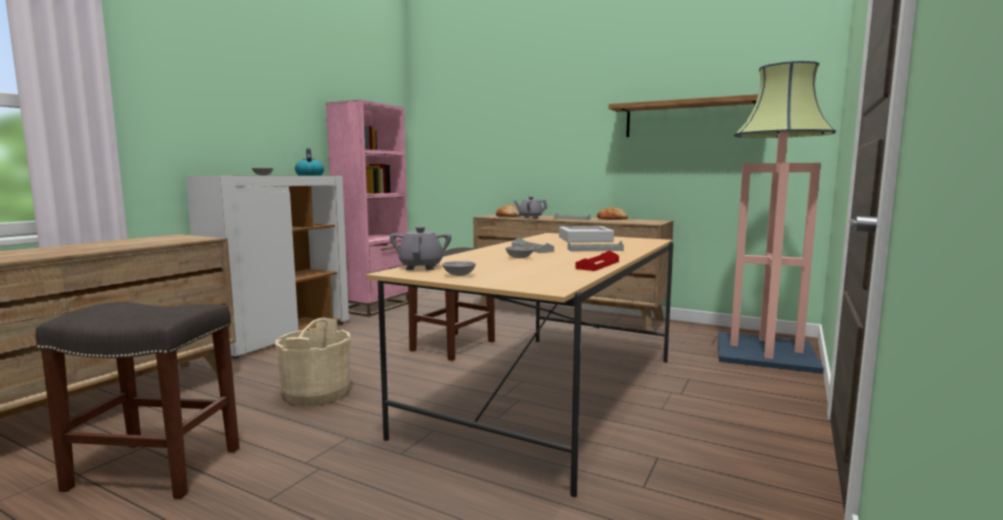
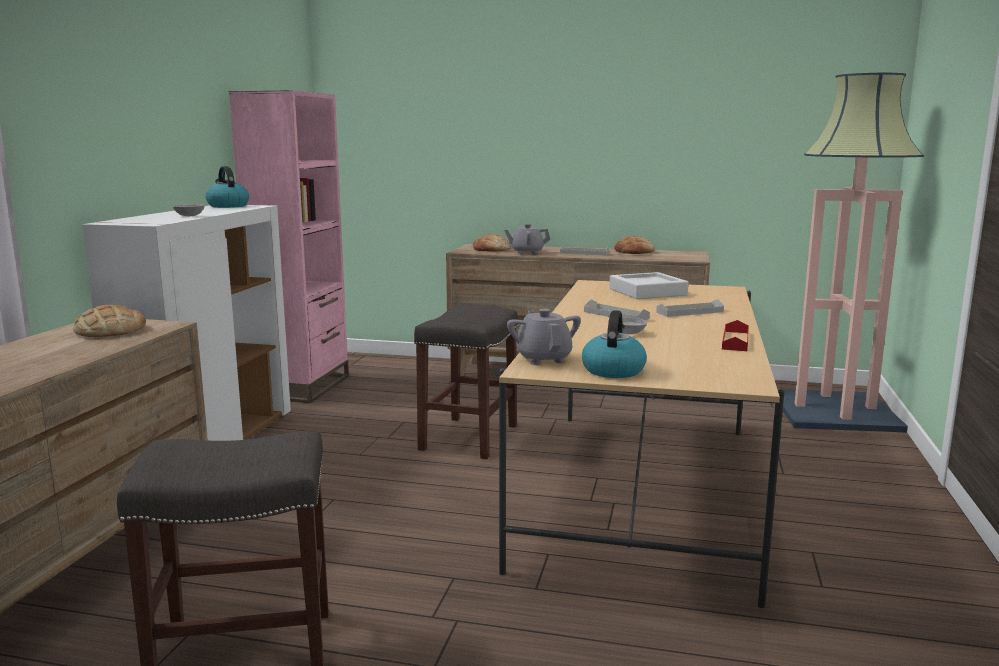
camera: 15 degrees left, 5 degrees up
beige bucket [275,317,351,406] -> none
grey bowl [442,261,476,276] -> kettle [582,310,647,378]
shelf [609,94,758,137] -> none
none -> bread [73,305,146,337]

